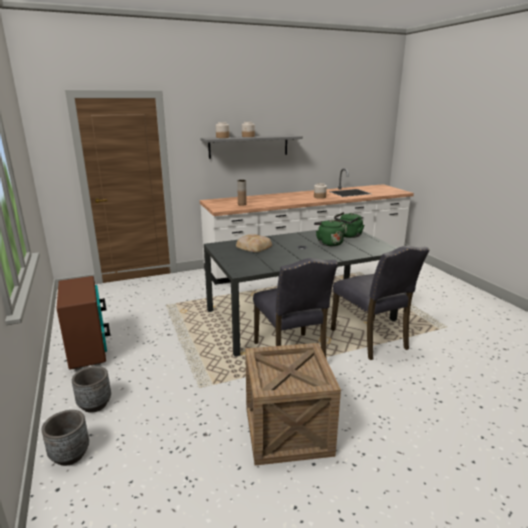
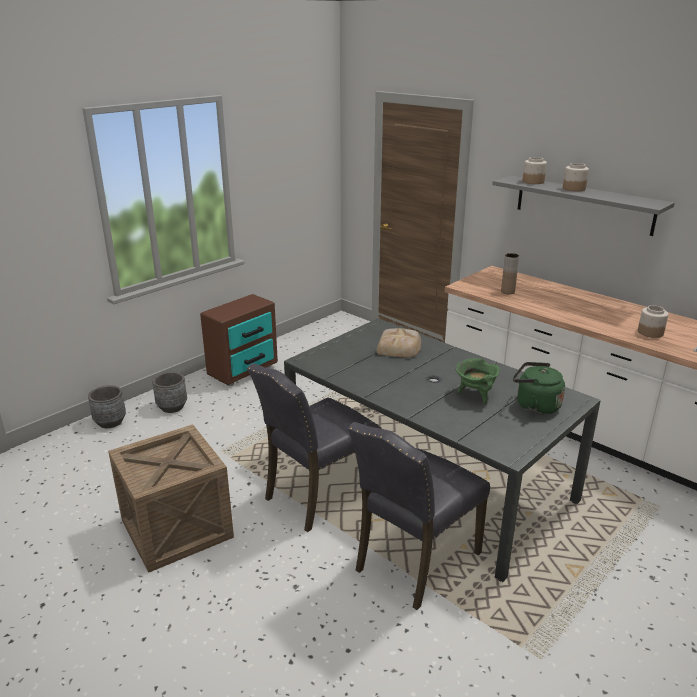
camera: 65 degrees right, 5 degrees up
green kettle [314,220,344,246] -> green cooking pot [455,358,500,405]

